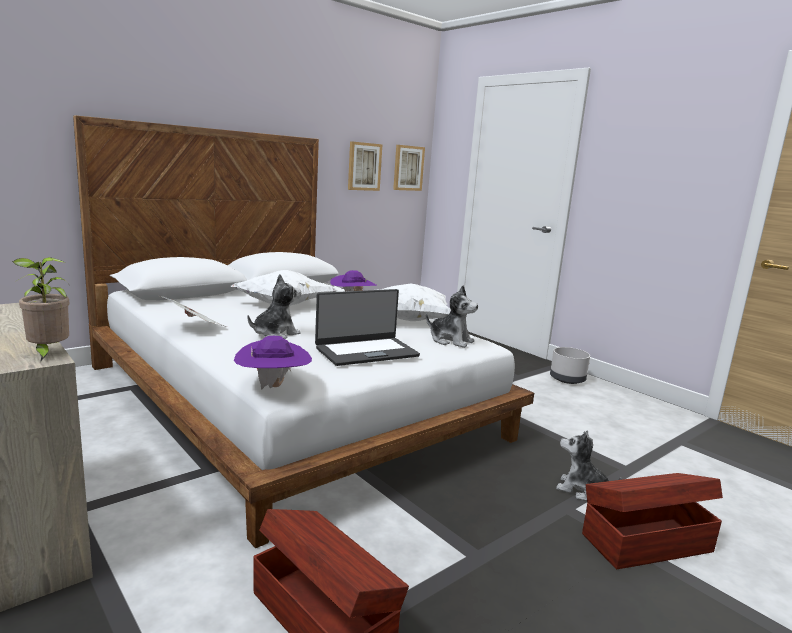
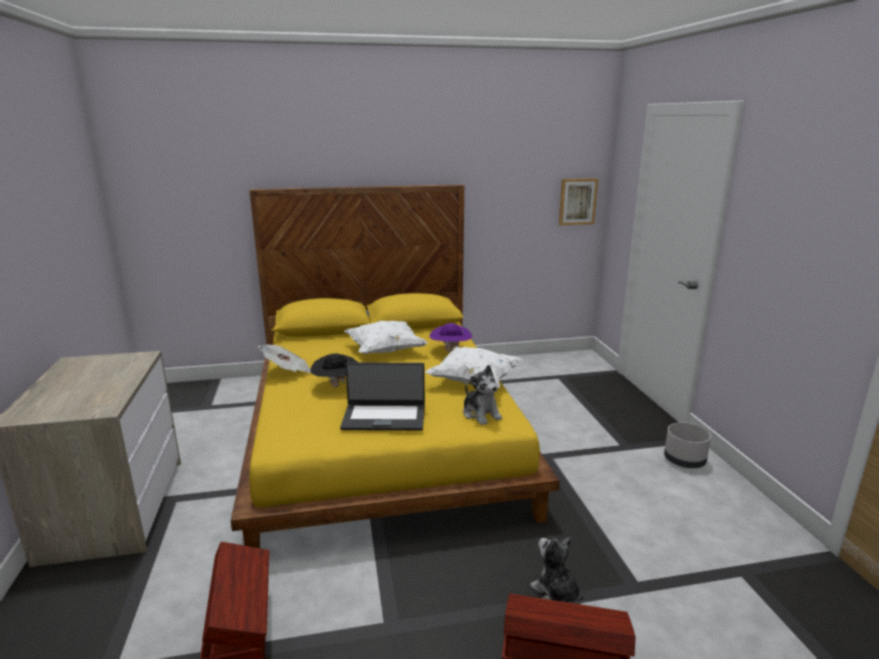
camera: 30 degrees right, 5 degrees up
potted plant [12,257,70,362] -> none
white bed [73,115,534,548] -> yellow bed [231,184,560,548]
purple hat [234,336,312,390] -> none
plush toy [248,274,301,339] -> black hat [310,353,358,387]
picture [348,141,382,191] -> none

